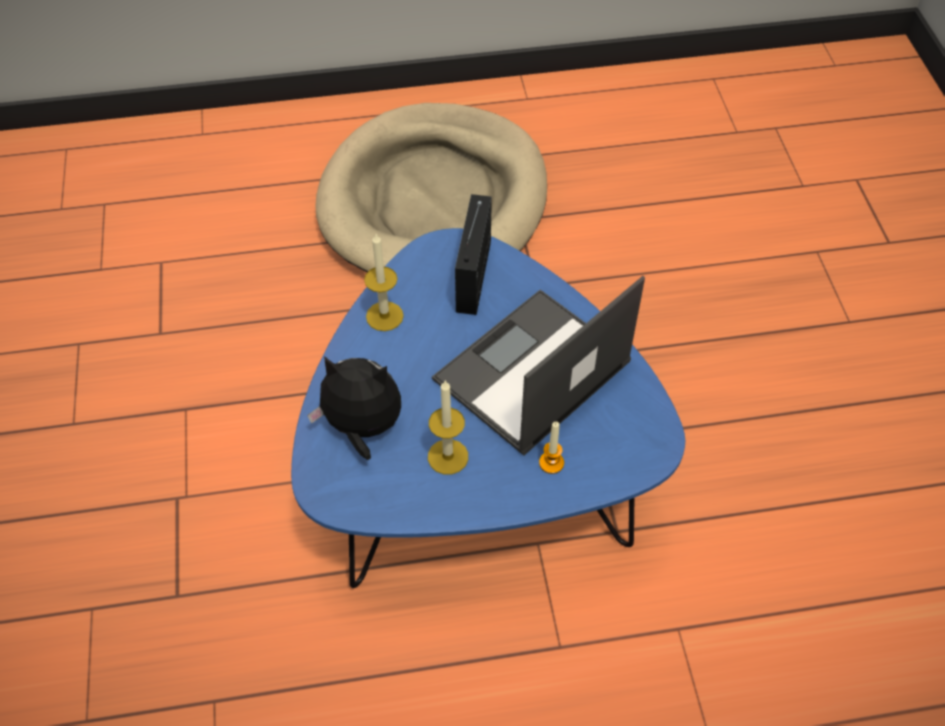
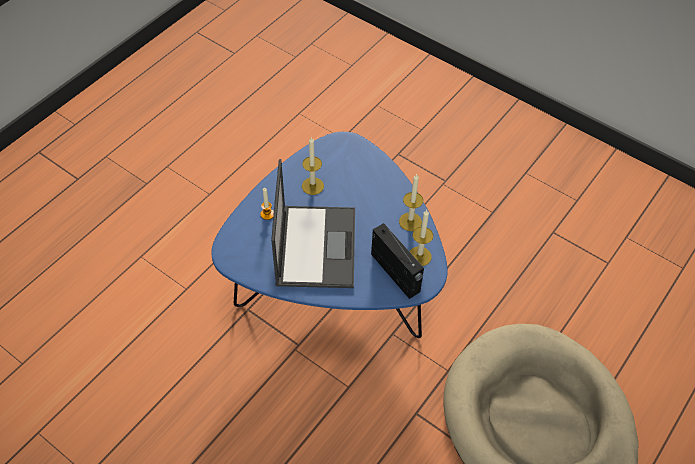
camera: 135 degrees right, 0 degrees up
plush toy [307,356,401,460] -> none
none -> candle [409,210,433,266]

